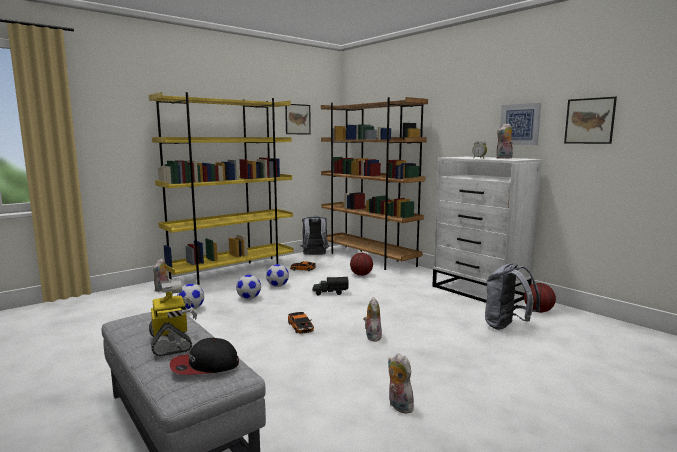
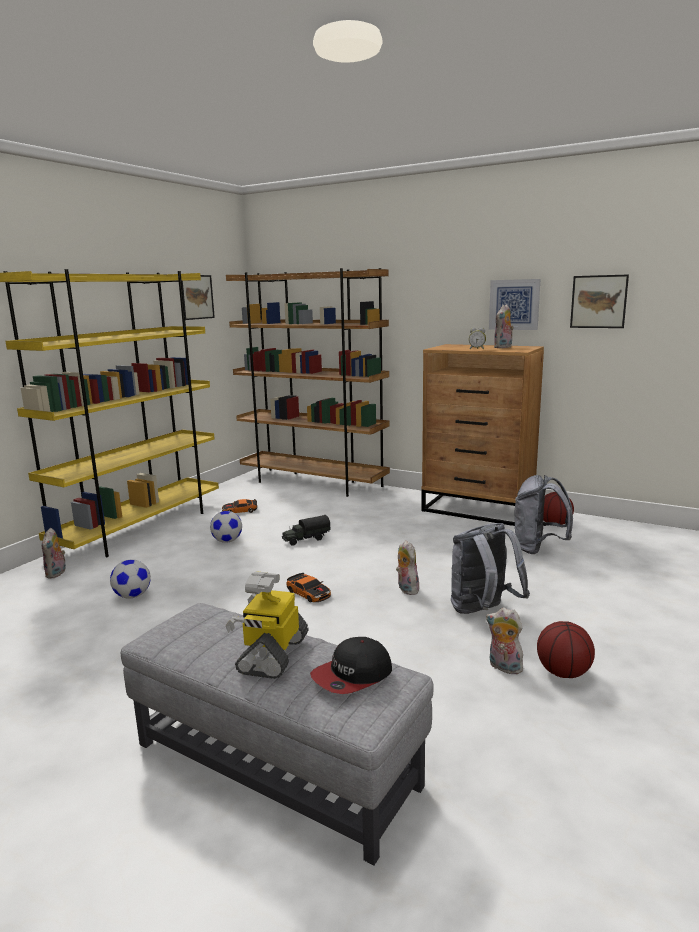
camera: 20 degrees left, 5 degrees up
toy robot [149,279,197,356] -> toy robot turned 120 degrees counterclockwise [225,571,309,679]
football [236,275,261,299] -> none
grey backpack [300,216,329,255] -> grey backpack moved to [451,523,530,614]
basketball [350,253,373,276] -> basketball moved to [537,621,595,678]
white dresser [432,157,542,304] -> brown dresser [421,344,544,526]

